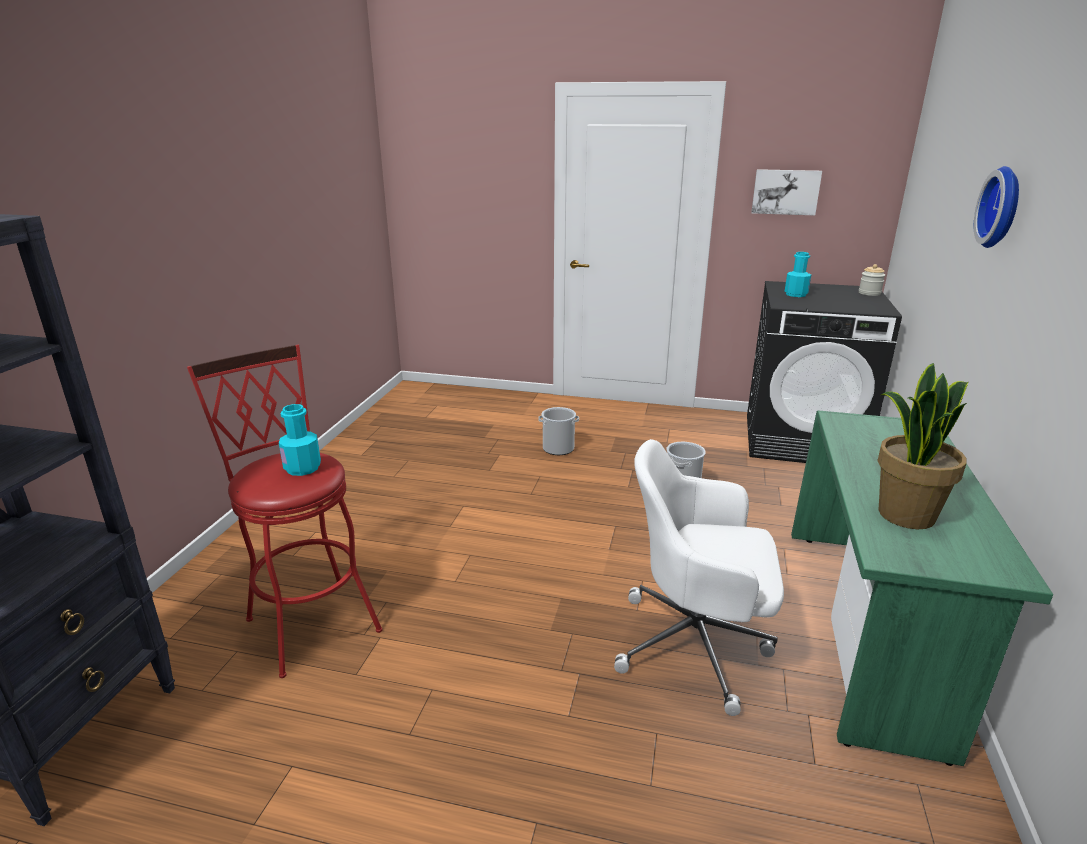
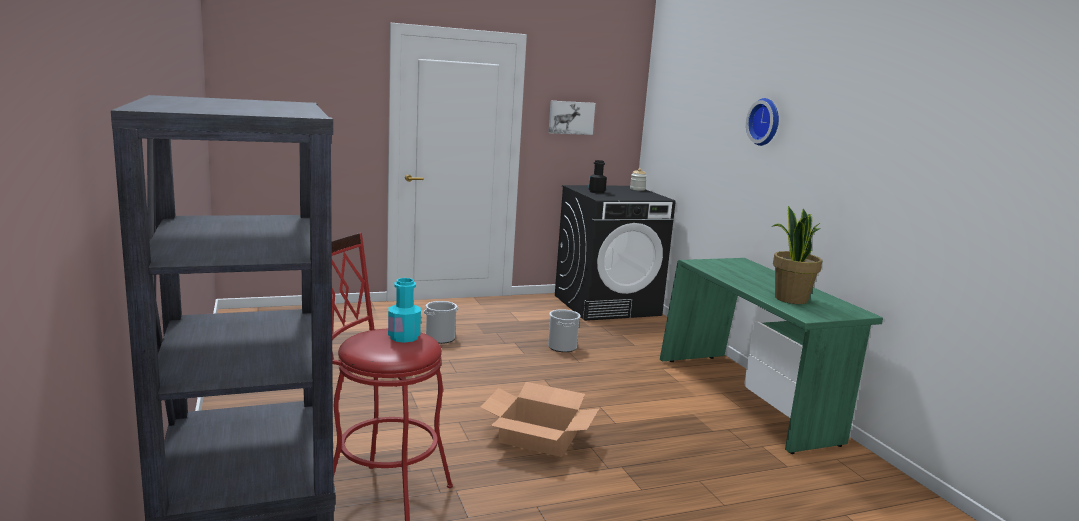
camera: 35 degrees left, 10 degrees down
white office chair [614,439,784,716] -> none
turquoise bottle [785,252,811,297] -> black bottle [588,160,607,193]
none -> cardboard box [481,382,600,457]

